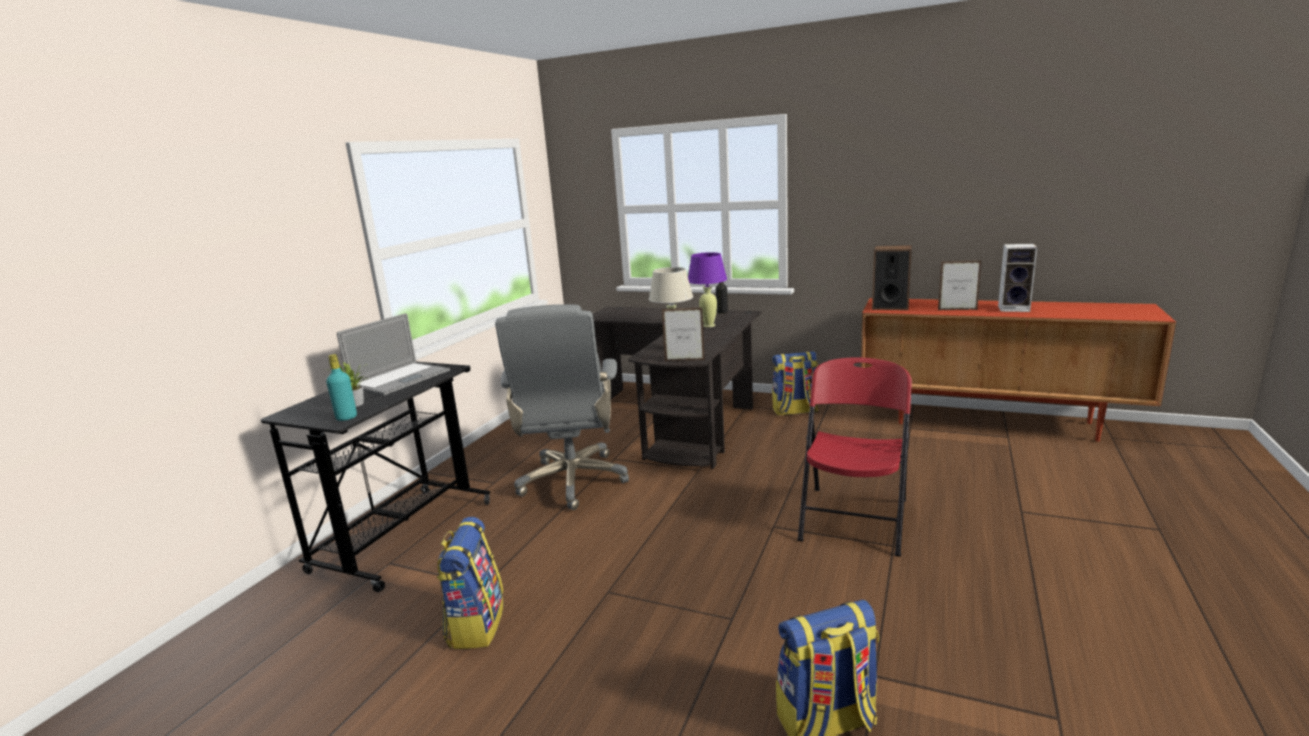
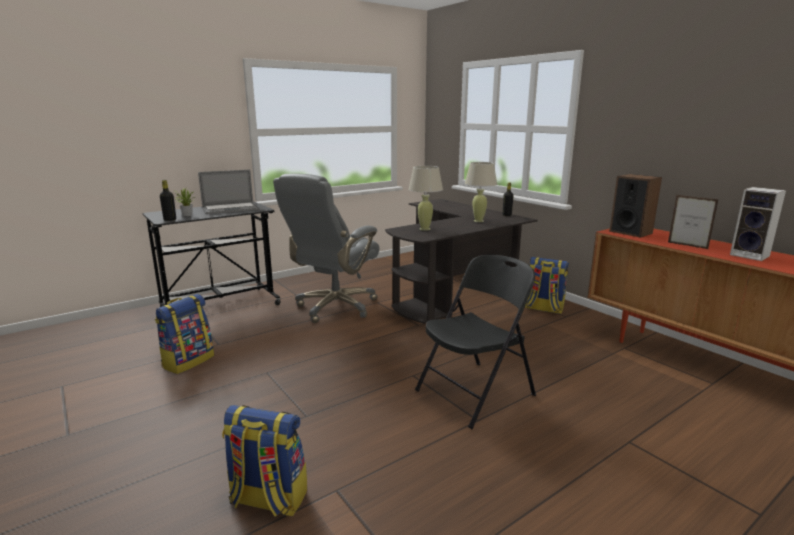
camera: 30 degrees right, 0 degrees up
turquoise bottle [326,354,357,421] -> black bottle [160,180,176,221]
picture frame [662,307,705,361] -> none
purple table lamp [688,252,727,327] -> beige table lamp [465,162,497,222]
red chair [797,358,912,557] -> black chair [415,255,536,429]

